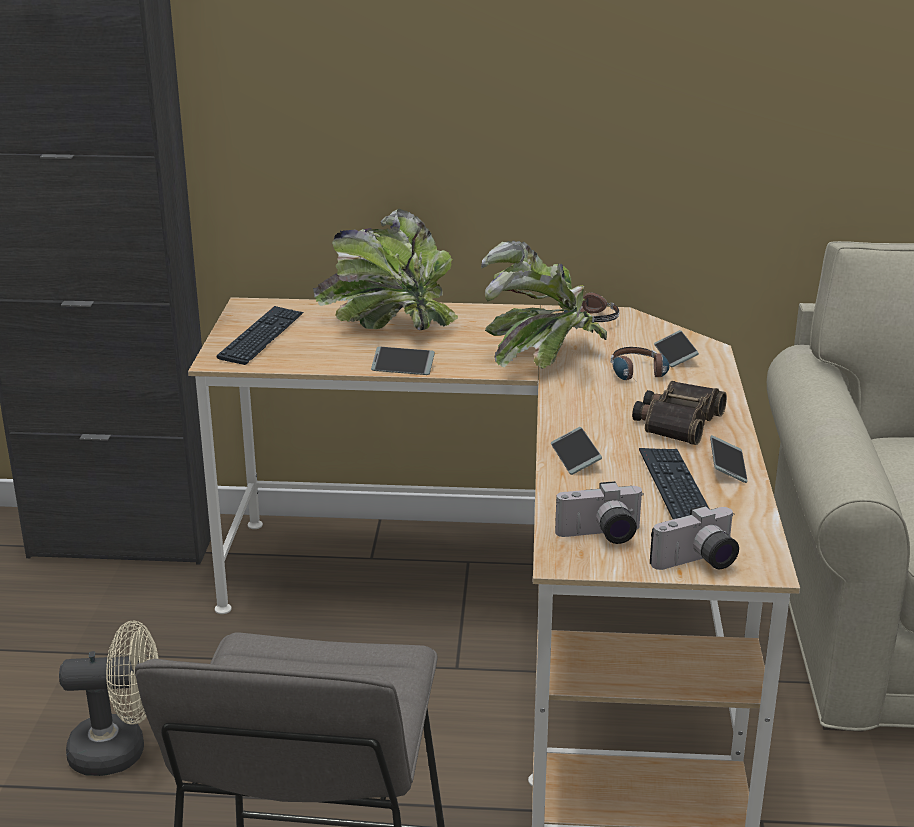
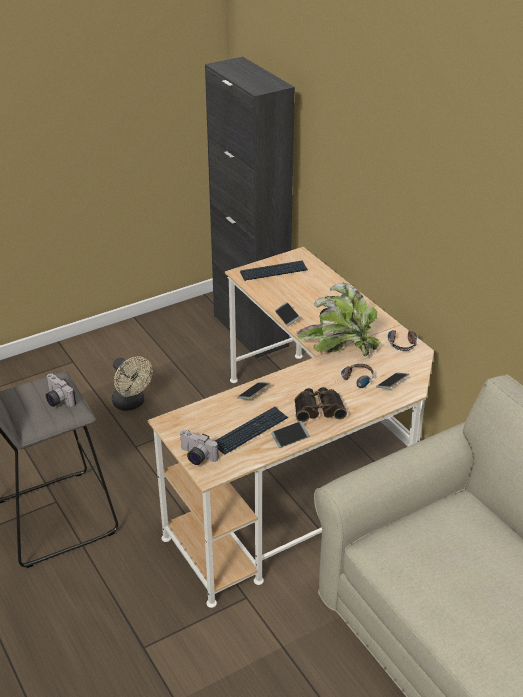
camera: 55 degrees right, 10 degrees up
potted plant [313,209,458,330] -> none
camera [555,481,644,544] -> camera moved to [46,373,76,407]

